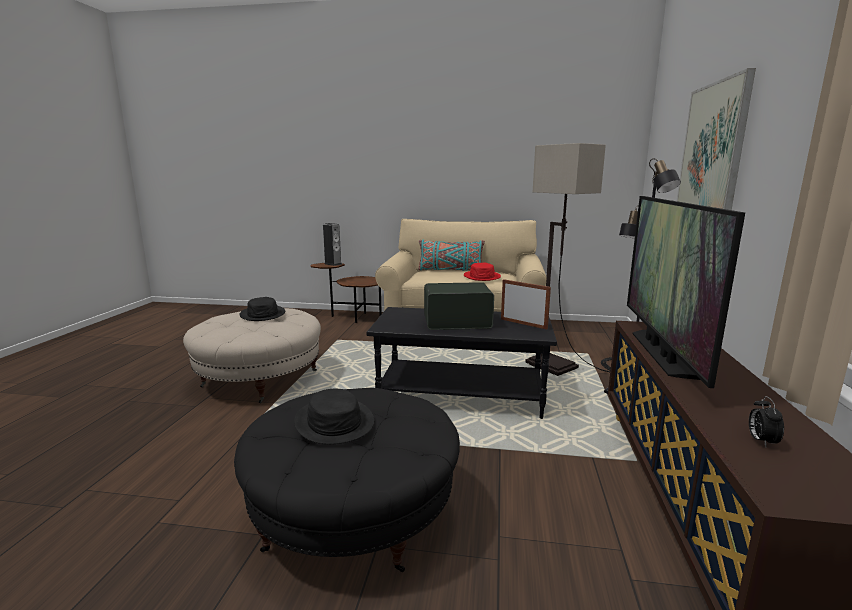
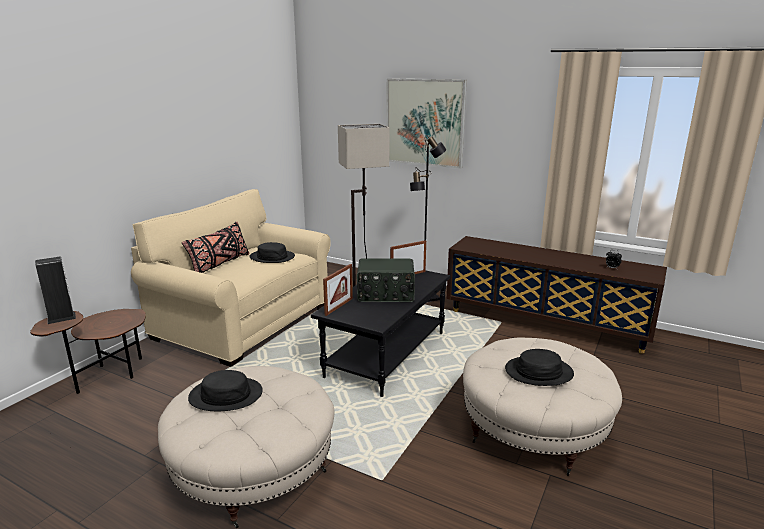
camera: 70 degrees left, 5 degrees up
black ottoman [234,388,460,572] -> beige ottoman [463,338,622,476]
turquoise pillow [418,240,485,271] -> black pillow [182,222,249,273]
radio [424,282,494,330] -> radio turned 105 degrees counterclockwise [357,258,415,302]
red hat [464,263,501,281] -> black hat [249,242,295,263]
television [627,196,745,388] -> none
none -> picture frame [323,264,353,316]

